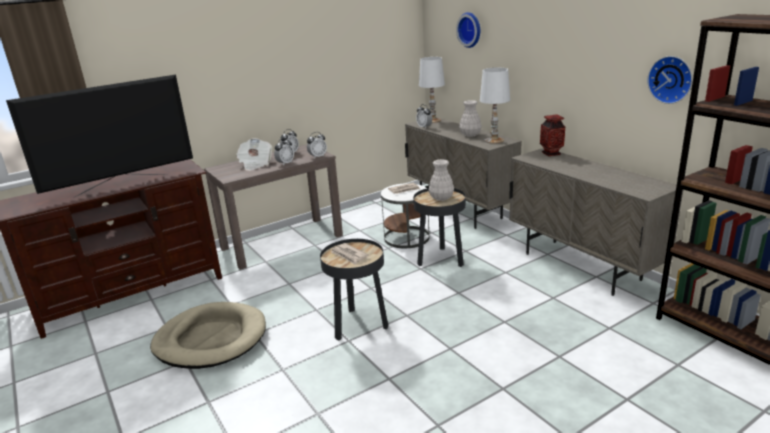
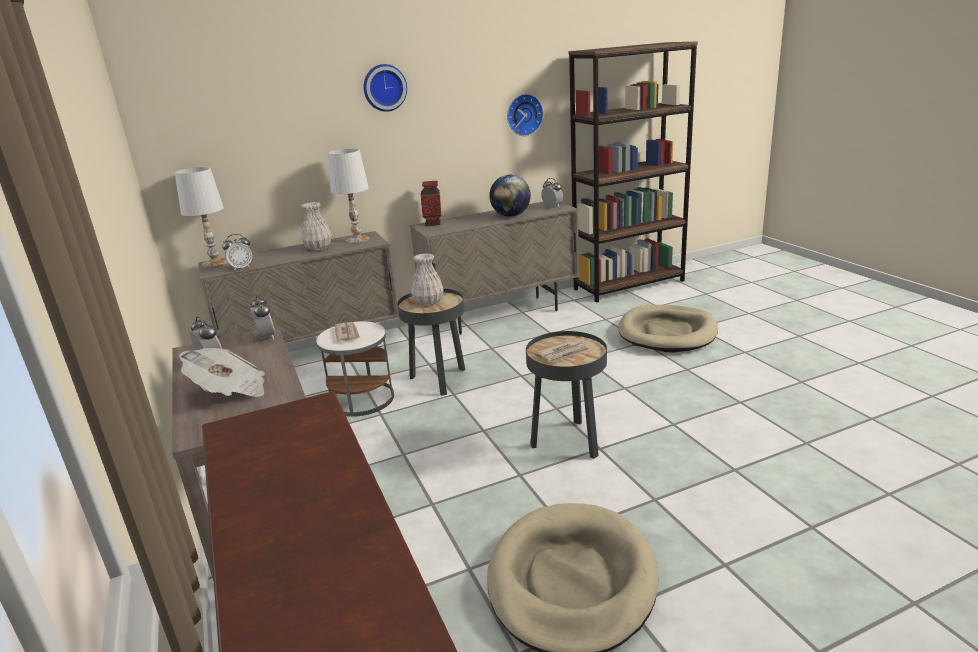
camera: 80 degrees left, 0 degrees up
television [6,75,193,197] -> none
alarm clock [274,138,294,166] -> alarm clock moved to [541,178,563,207]
wall clock [456,12,480,48] -> wall clock moved to [364,64,407,112]
none -> globe [489,175,531,217]
none -> beige dog bed [618,305,718,352]

